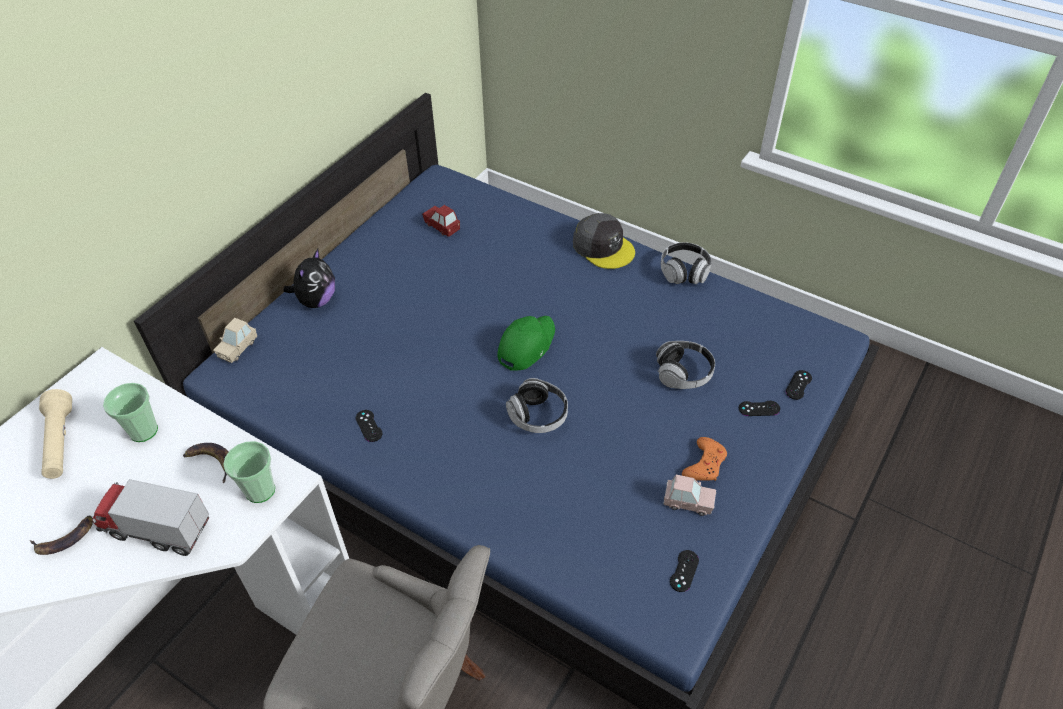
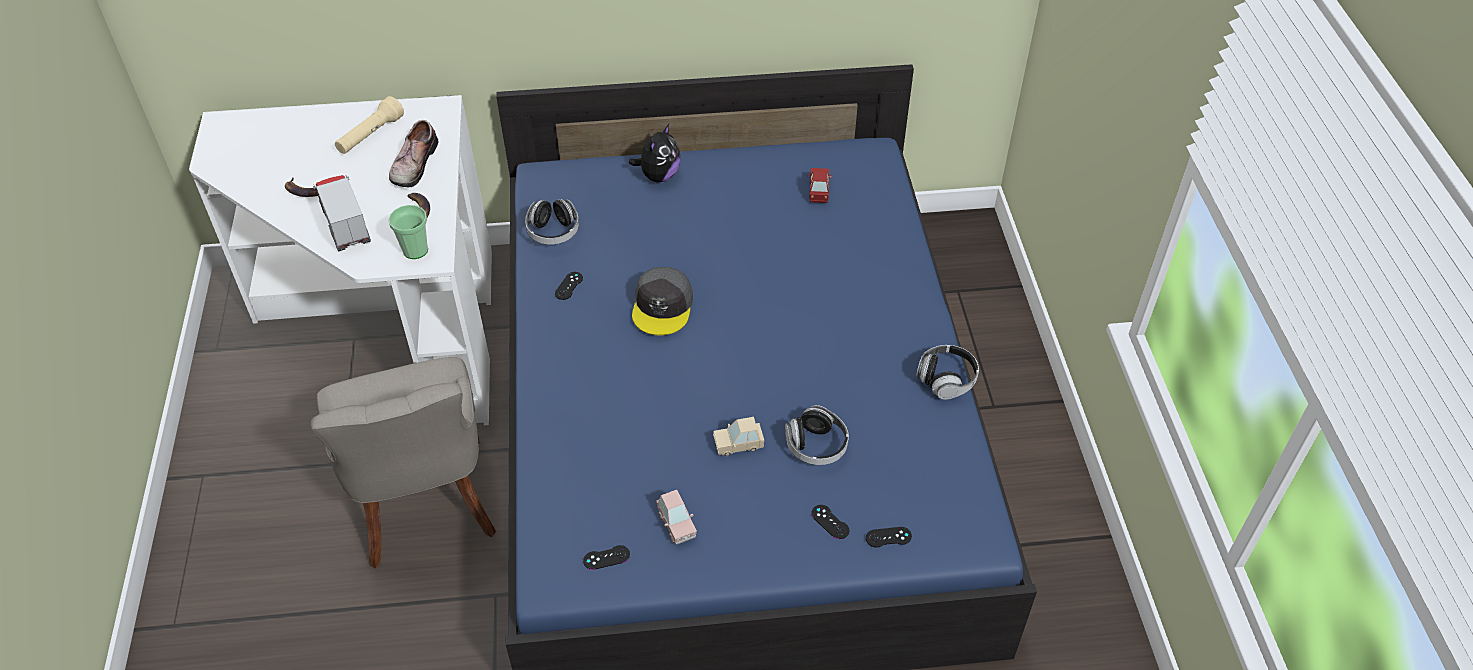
camera: 50 degrees right, 0 degrees up
cup [103,383,158,442] -> shoe [389,120,438,187]
beige toy car [213,318,257,363] -> beige toy car moved to [713,417,764,456]
plush toy [283,249,335,308] -> plush toy turned 45 degrees counterclockwise [629,124,680,182]
green cap [497,316,555,371] -> none
headphones [506,378,568,433] -> headphones moved to [525,199,579,245]
grey cap [573,213,635,269] -> grey cap moved to [632,267,693,335]
orange game controller [682,437,727,481] -> none

